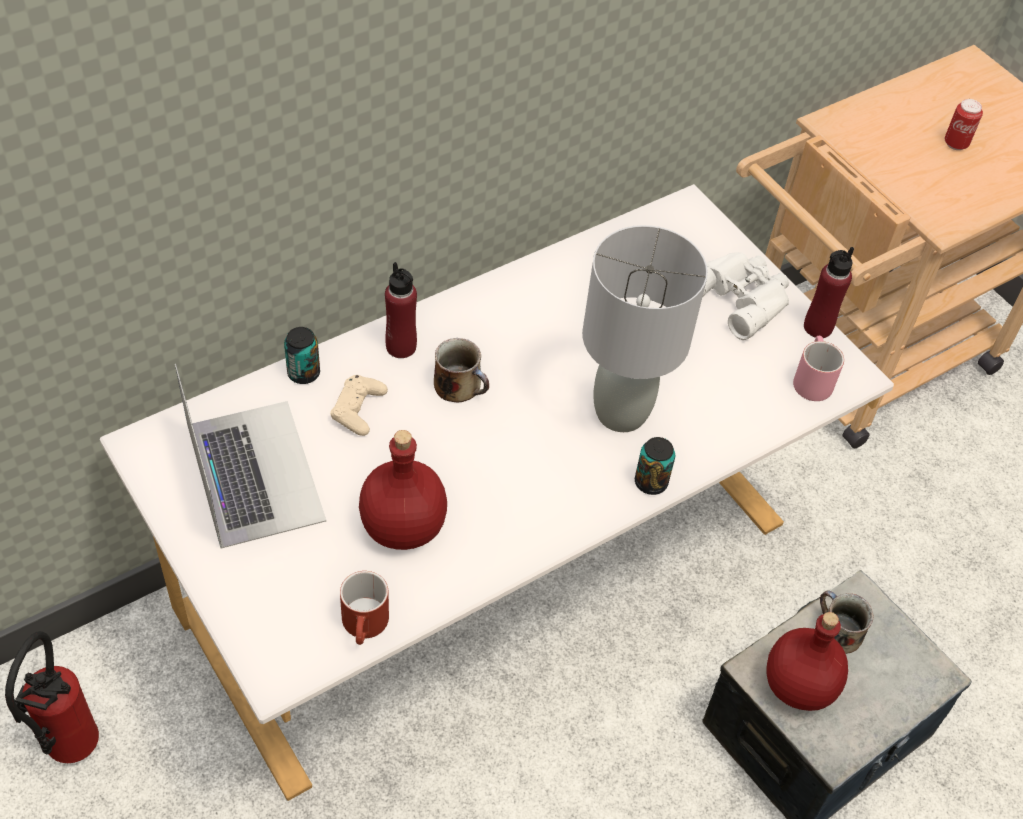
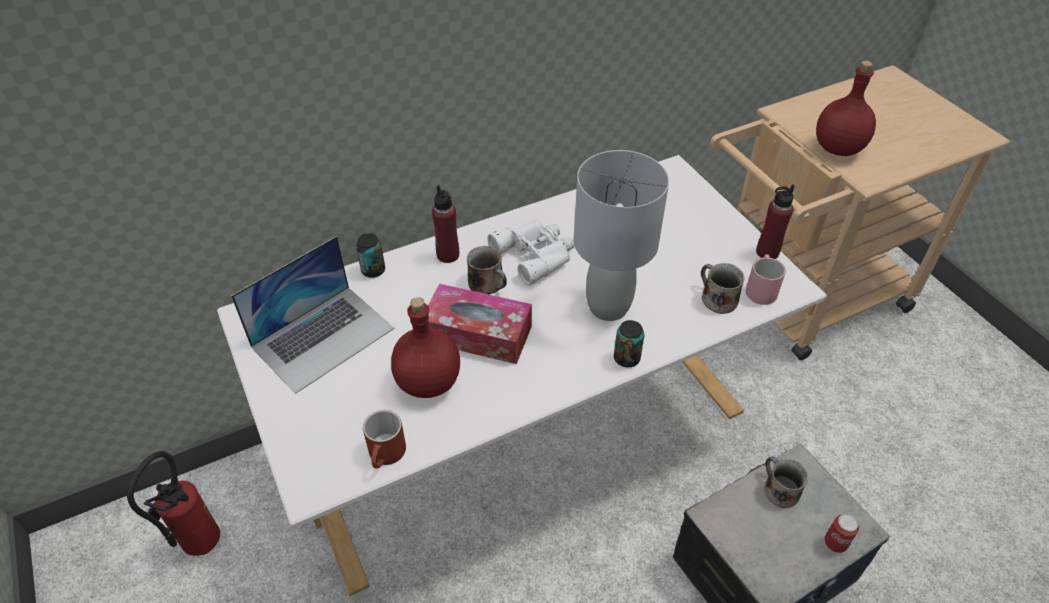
camera: 10 degrees right, 5 degrees down
laptop [175,364,326,548] -> laptop turned 60 degrees clockwise [231,236,394,394]
beige game controller [330,375,388,436] -> none
white binoculars [703,252,789,340] -> white binoculars moved to [487,220,575,285]
red bottle [766,612,848,711] -> red bottle moved to [816,61,876,156]
can [945,99,983,150] -> can moved to [825,514,859,553]
none -> tissue box [428,284,532,364]
none -> mug [701,263,745,314]

